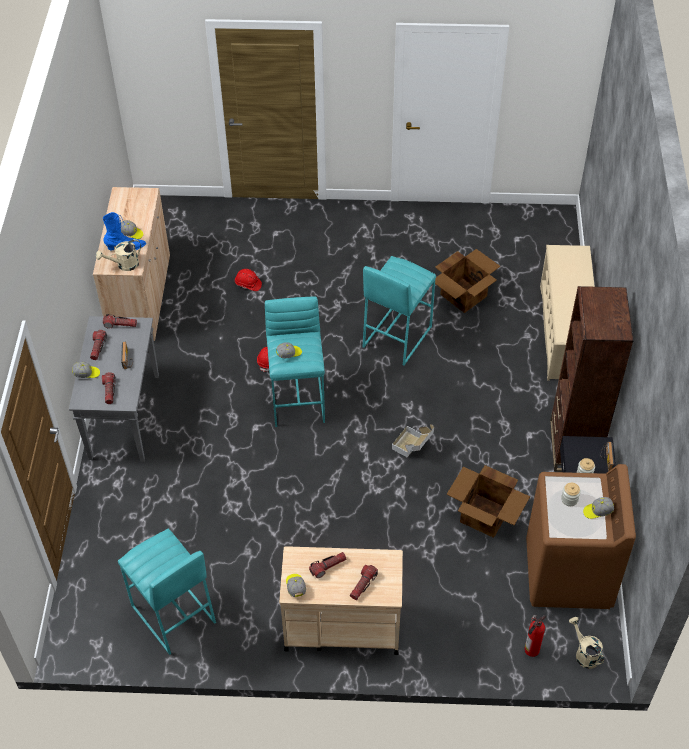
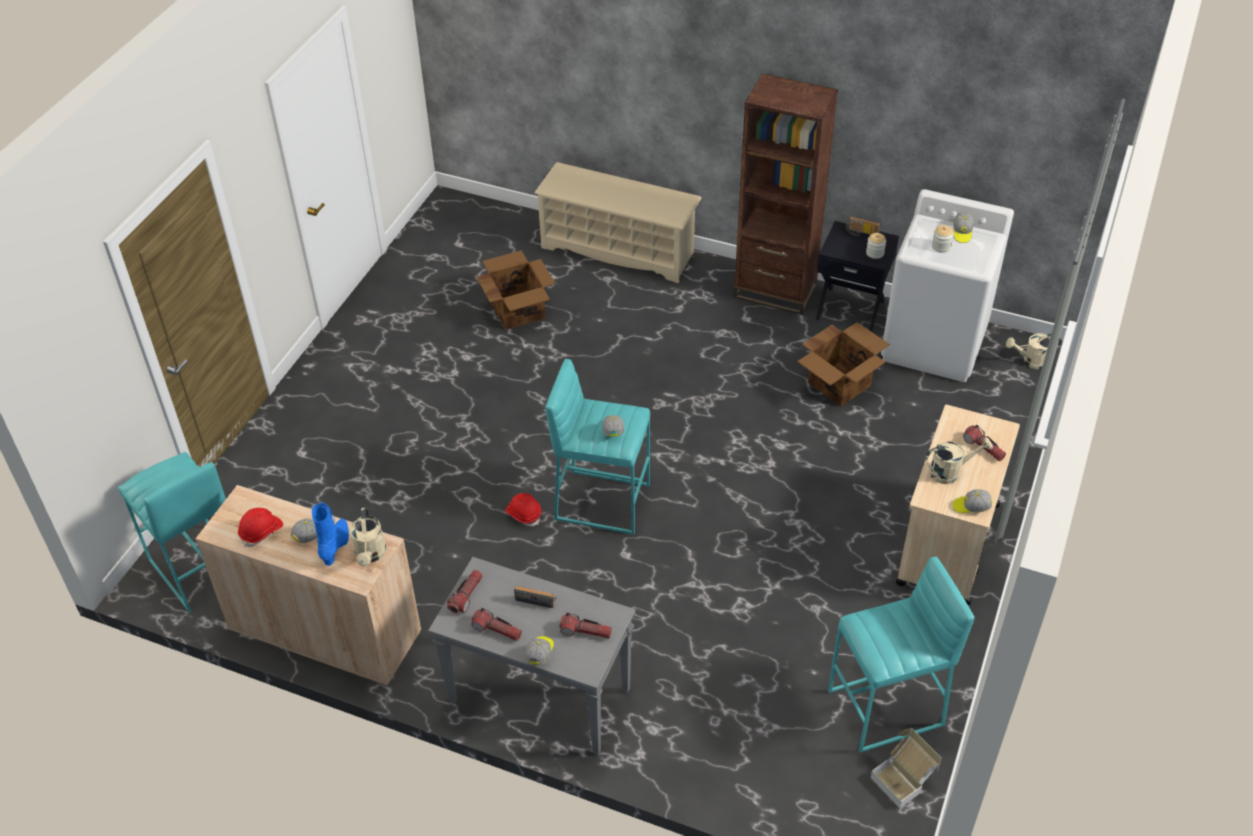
camera: 70 degrees left, 5 degrees down
red hard hat [235,269,262,291] -> red hard hat moved to [238,508,283,548]
flashlight [309,552,346,578] -> beige watering can [926,437,993,484]
turquoise stool [362,256,436,365] -> turquoise stool moved to [118,452,226,612]
cardboard box [392,424,434,457] -> cardboard box moved to [870,728,941,808]
fire extinguisher [524,615,546,657] -> none
brown washing machine [526,464,636,609] -> white washing machine [881,189,1014,382]

